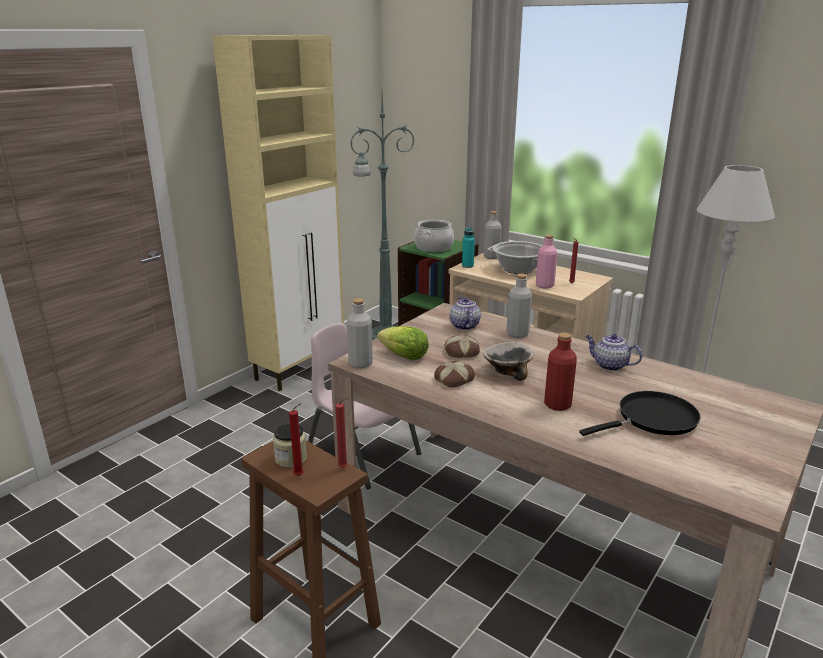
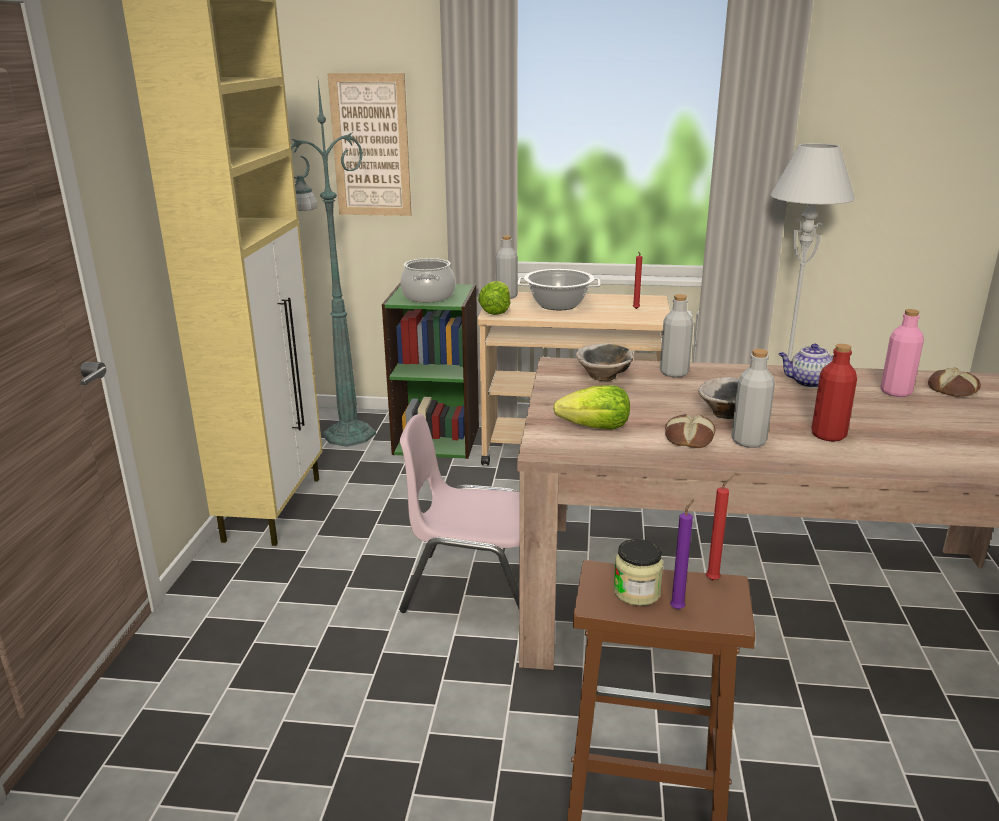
camera: 30 degrees left, 0 degrees up
red candle [289,403,304,476] -> purple candle [670,499,694,609]
grey bottle [347,298,373,369] -> grey bottle moved to [732,349,775,448]
bread [445,335,480,358] -> bread moved to [928,368,981,397]
teapot [449,296,481,330] -> bowl [576,343,634,381]
turquoise bottle [462,227,475,268] -> lettuce [478,281,511,315]
pink bottle [536,235,557,288] -> pink bottle moved to [880,309,924,397]
black frying pan [579,391,701,436] -> none
none -> picture [327,73,411,216]

